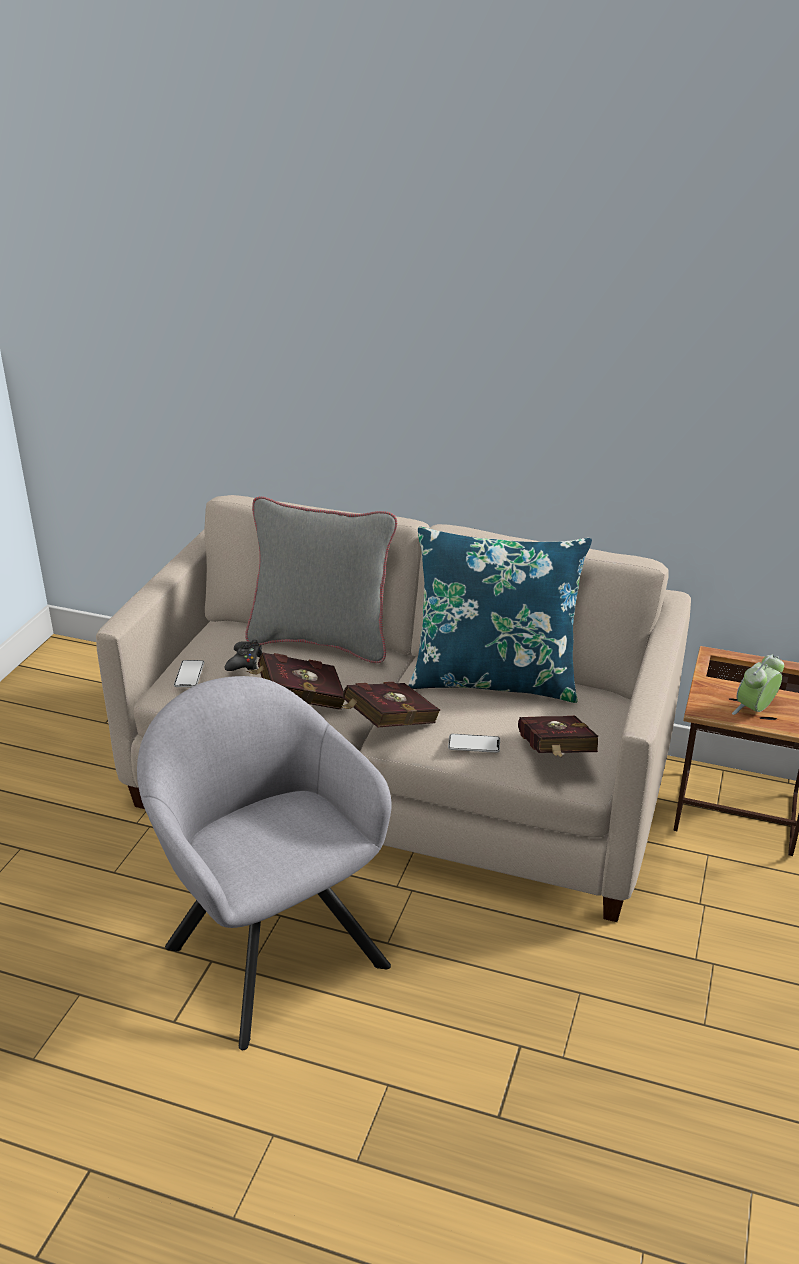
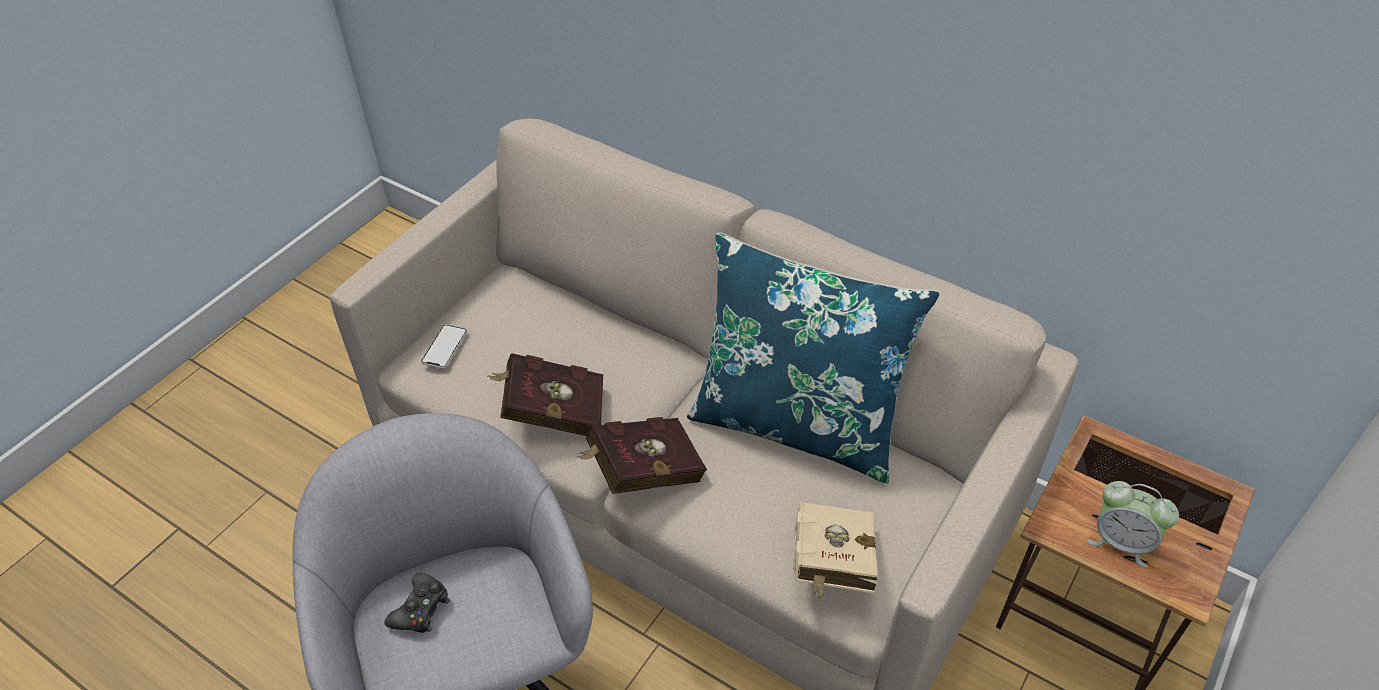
camera: 15 degrees right, 15 degrees up
black game controller [224,640,262,671] -> black game controller moved to [384,573,450,633]
grey pillow [245,496,397,663] -> none
phone [448,734,500,753] -> none
red book [518,716,598,757] -> beige book [793,502,878,598]
alarm clock [732,655,784,715] -> alarm clock turned 120 degrees counterclockwise [1087,481,1179,568]

